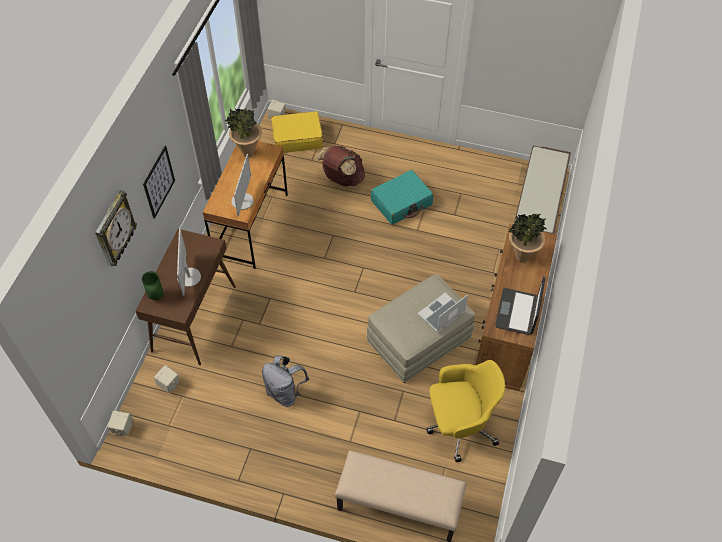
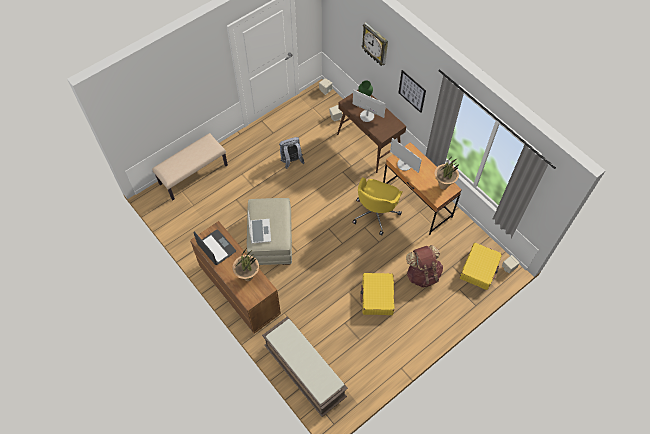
camera: 125 degrees right, 5 degrees up
turquoise suitcase [371,170,433,225] -> yellow suitcase [360,273,394,315]
yellow office chair [427,360,505,462] -> yellow office chair moved to [352,177,402,235]

